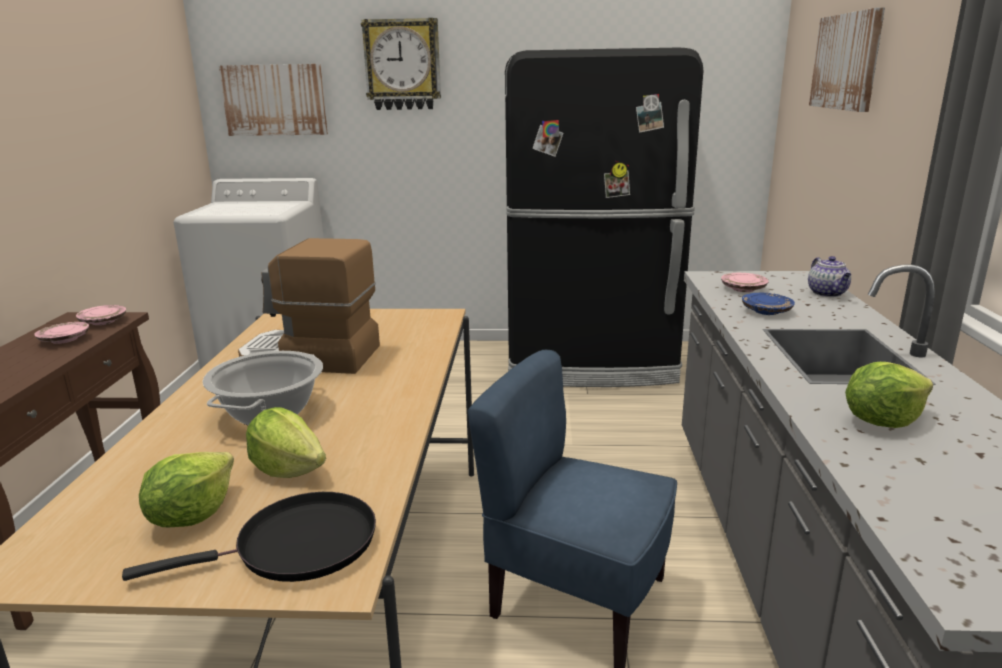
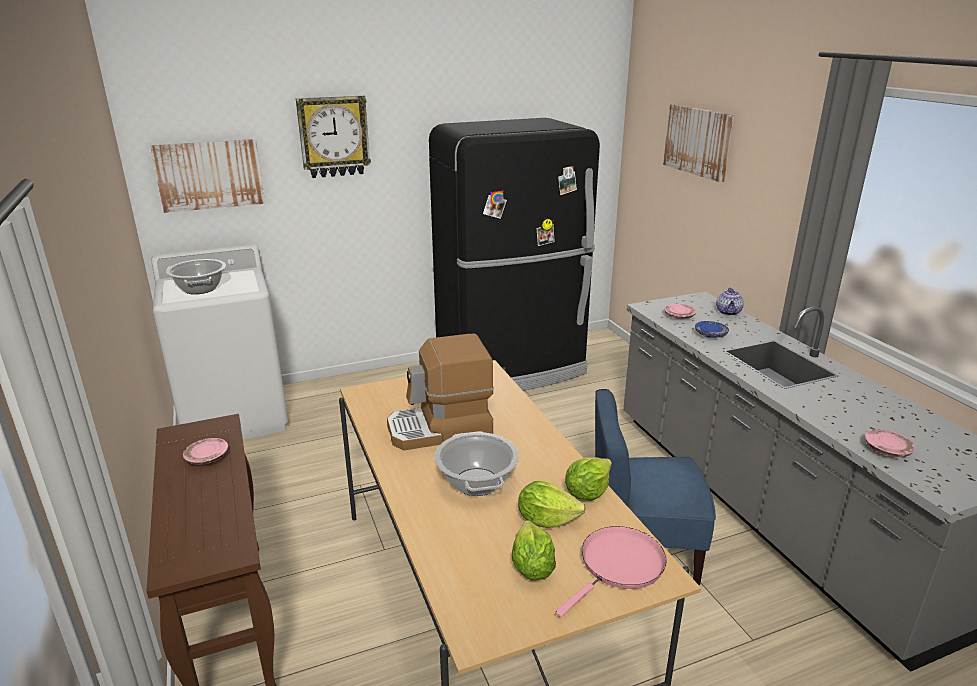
camera: 25 degrees left, 5 degrees up
pink plate [76,305,126,325] -> pink plate moved to [865,429,915,457]
black frying pan [122,492,376,582] -> pink frying pan [555,526,667,617]
teapot [808,256,851,297] -> teapot turned 45 degrees clockwise [716,288,744,316]
lettuce [845,362,933,428] -> lettuce moved to [565,457,612,501]
none -> cooking pot [166,259,226,294]

